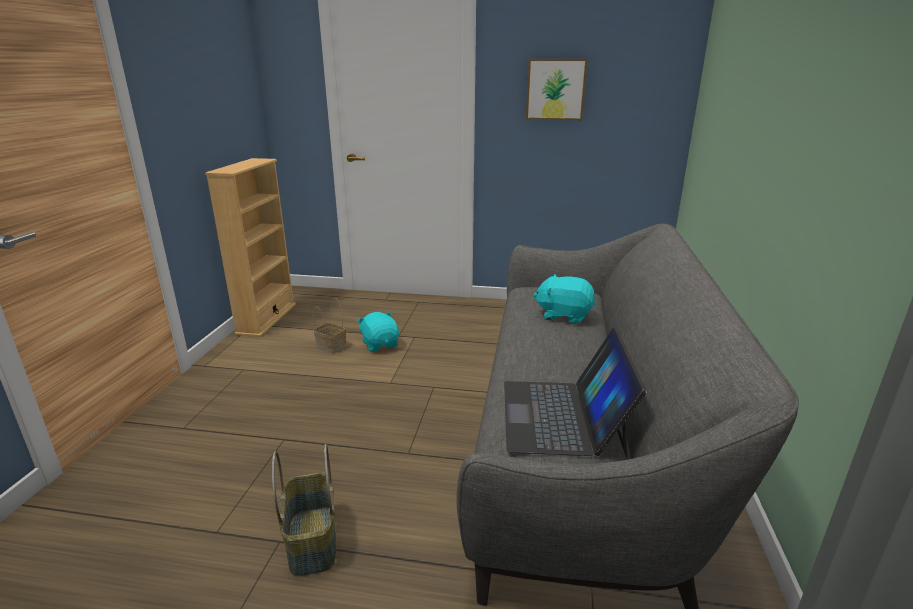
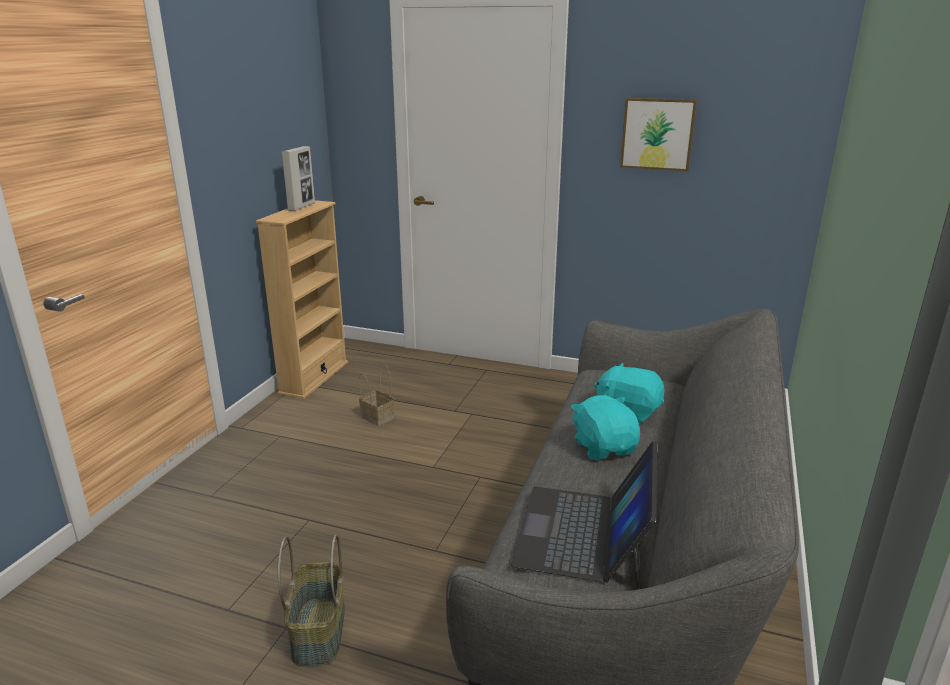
camera: 10 degrees right, 0 degrees up
turquoise plush toy [357,312,399,352] -> turquoise plush toy moved to [571,395,640,460]
none -> picture frame [281,146,315,211]

